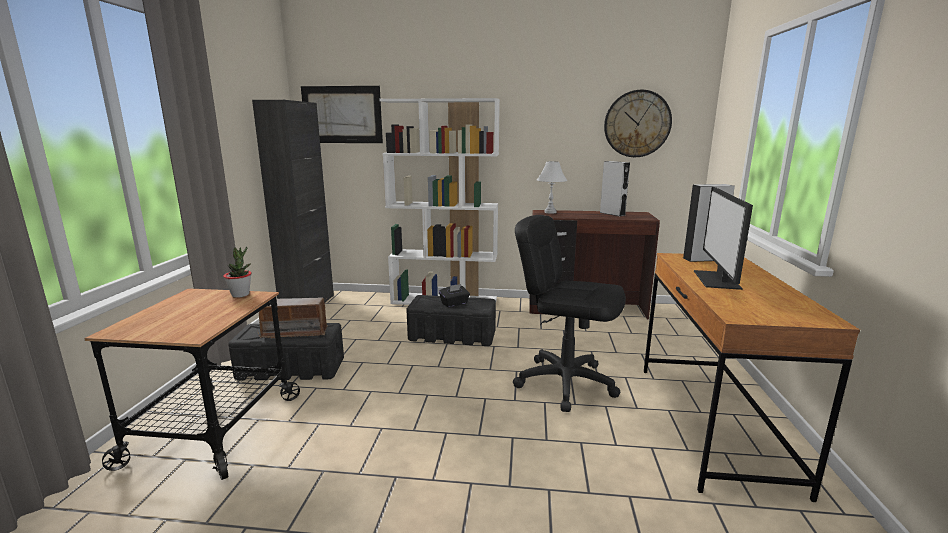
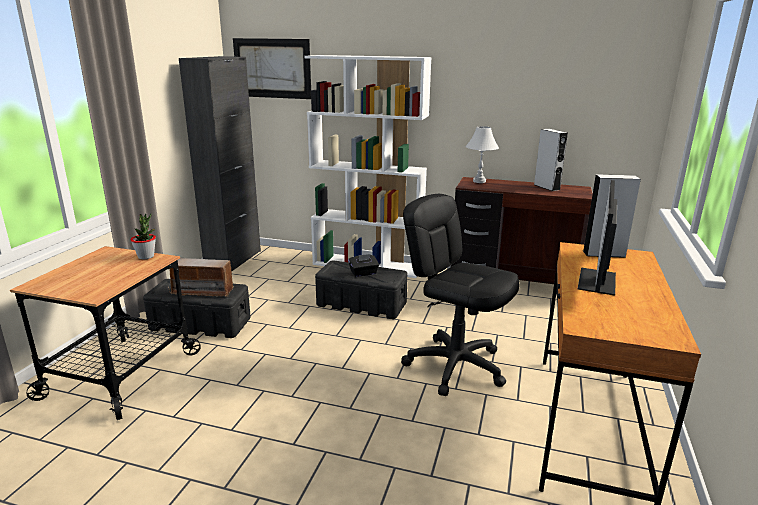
camera: 10 degrees right, 5 degrees up
wall clock [604,90,672,157] -> none

